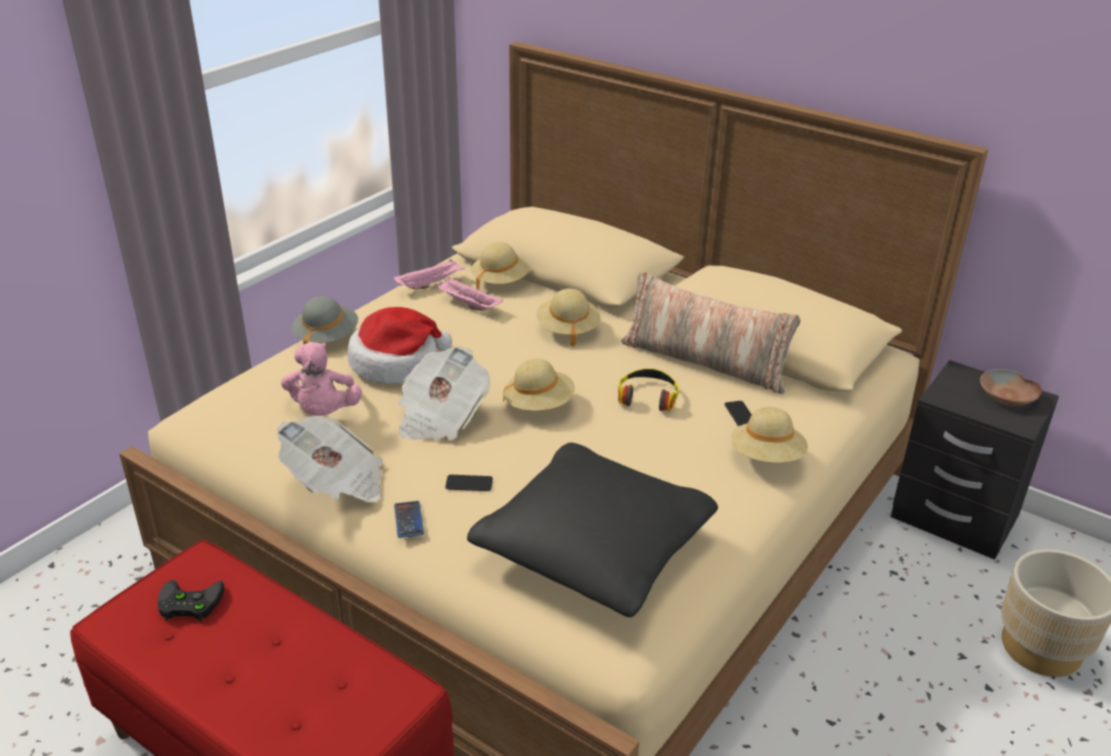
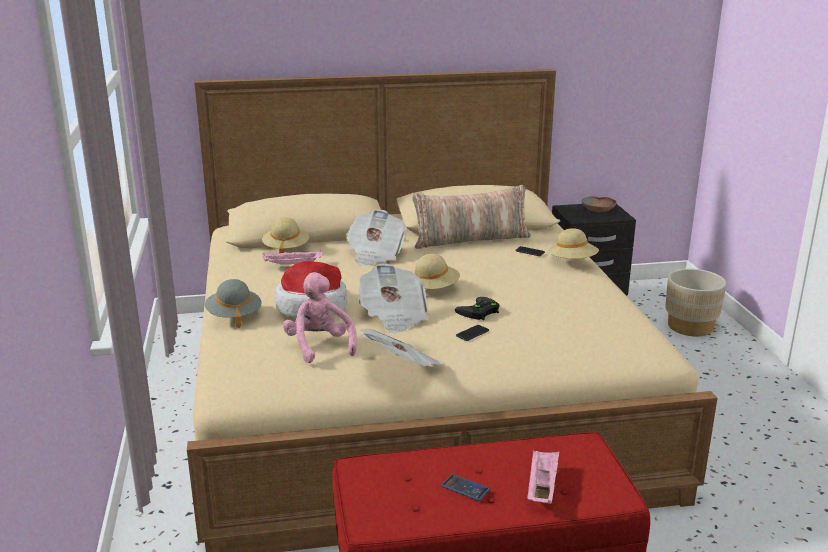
camera: 45 degrees left, 10 degrees down
black game controller [158,580,224,621] -> black game controller moved to [455,297,499,320]
pink plush toy [281,342,362,416] -> pink plush toy turned 150 degrees counterclockwise [283,272,357,363]
pink tray [393,259,465,289] -> pink tray moved to [527,450,559,504]
phone [394,501,424,538] -> phone moved to [441,474,490,501]
black pillow [467,443,718,617] -> none
beige hat [536,289,600,347] -> newspaper [346,209,407,266]
headphones [618,368,679,411] -> none

